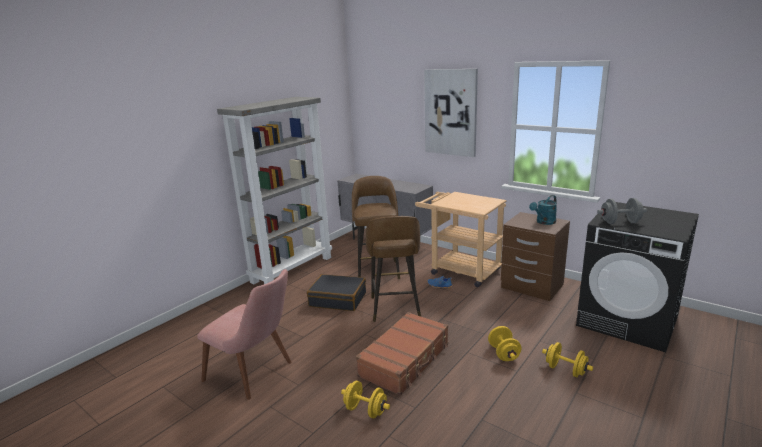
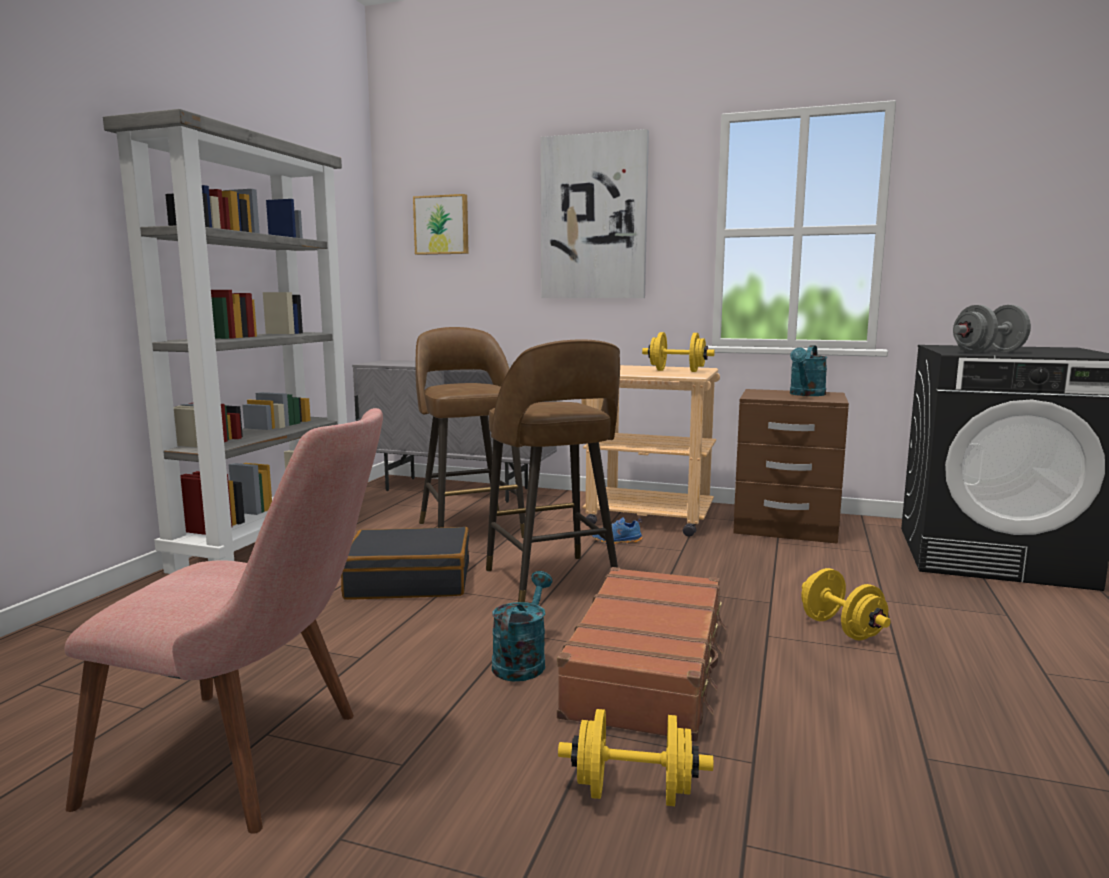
camera: 20 degrees left, 10 degrees down
yellow dumbbell [542,342,593,377] -> yellow dumbbell moved to [642,332,715,372]
none -> picture [413,194,469,255]
none -> turquoise watering can [492,571,553,681]

